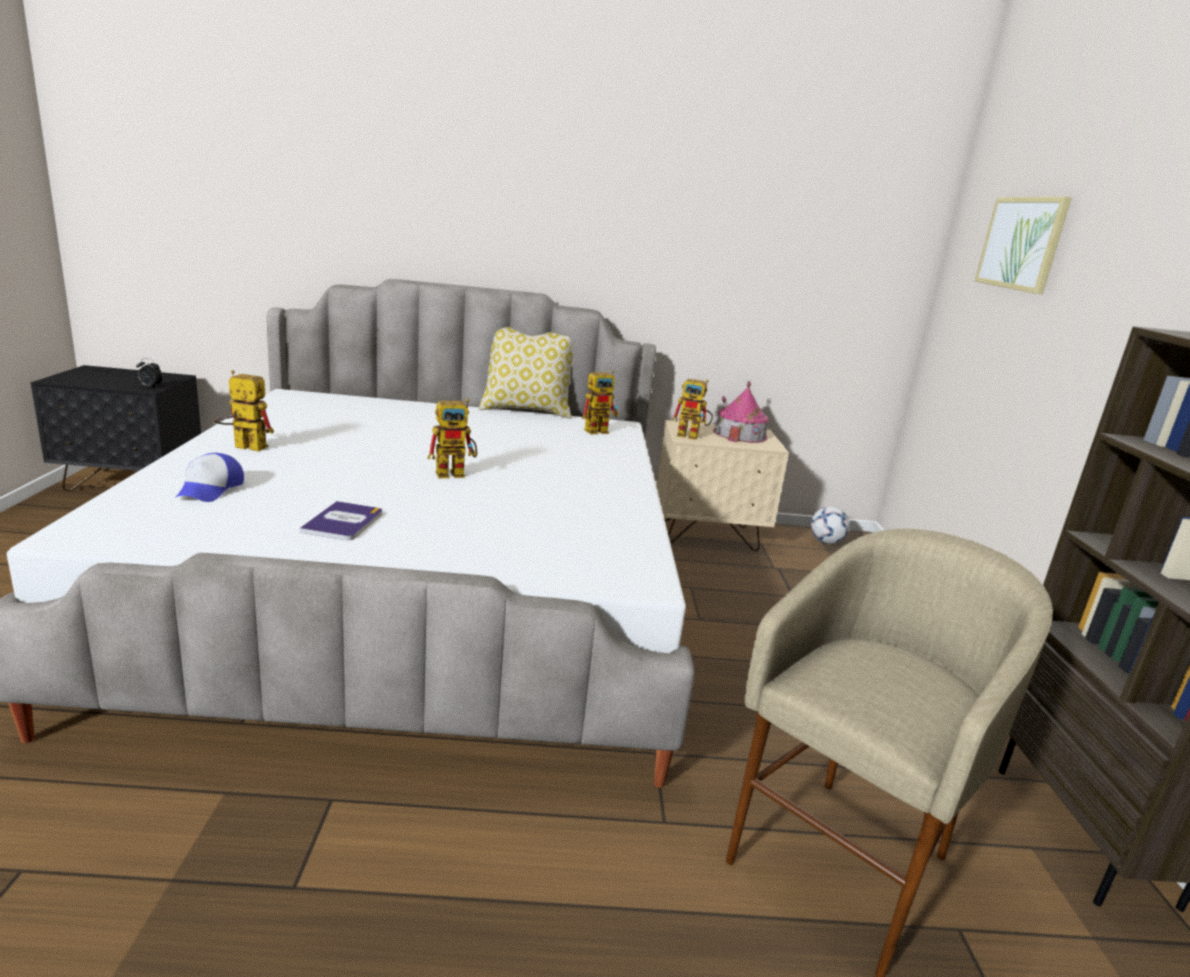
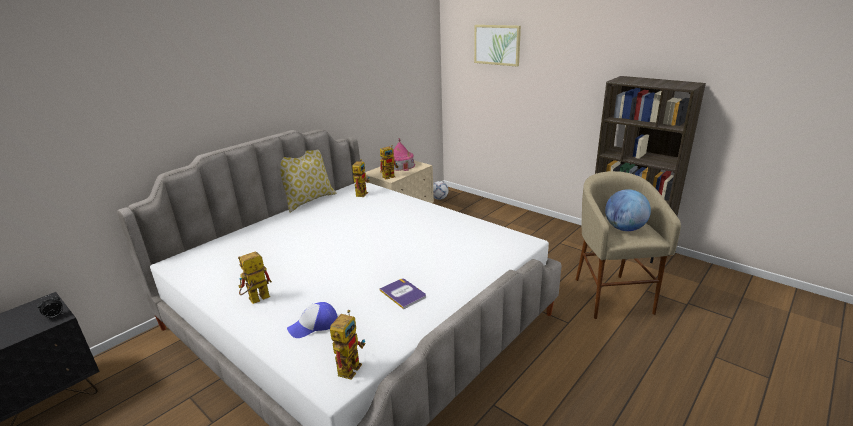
camera: 45 degrees left, 5 degrees up
cap [175,453,244,502] -> cap turned 105 degrees clockwise [287,302,338,338]
toy robot [428,399,477,478] -> toy robot moved to [330,310,365,380]
none -> globe [605,189,651,231]

